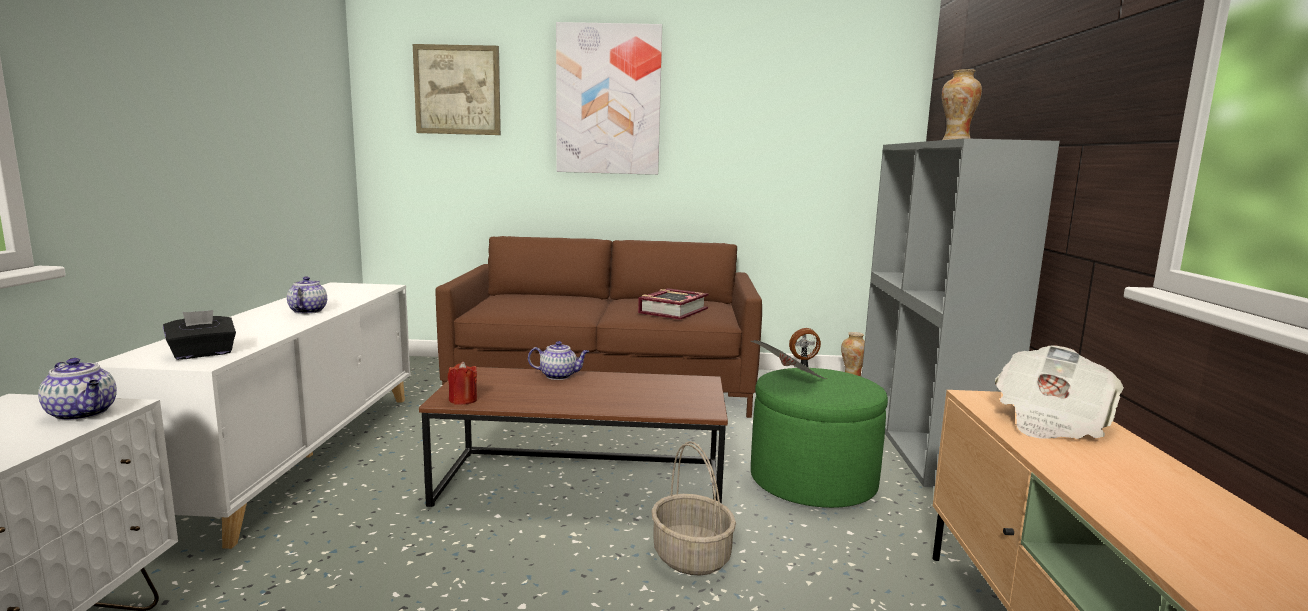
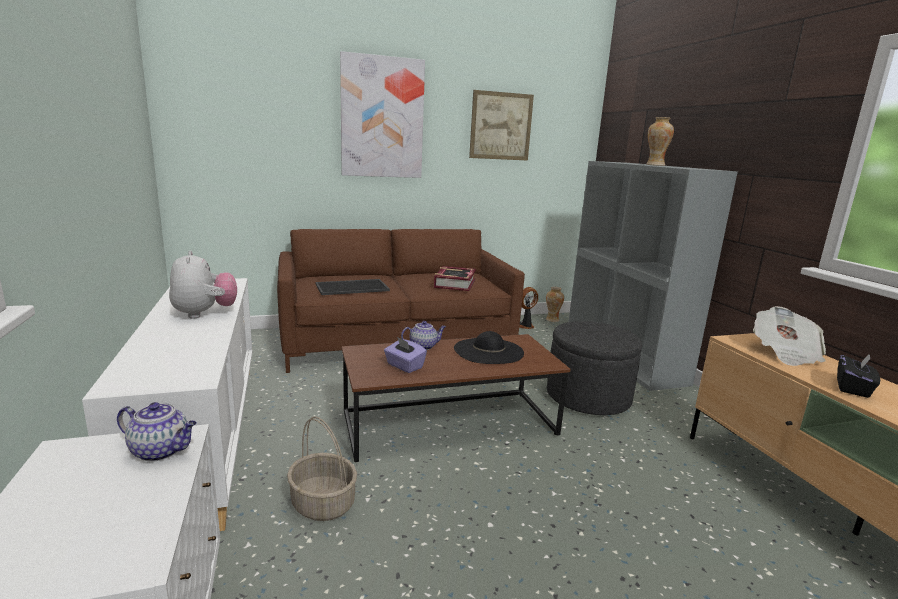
camera: 20 degrees left, 5 degrees up
black tissue box [163,310,236,360] -> black tissue box moved to [837,353,880,398]
teapot [287,276,327,314] -> plush toy [169,251,237,319]
picture [413,44,501,135] -> picture moved to [469,90,534,161]
red candle [448,361,477,405] -> none
basket [652,441,736,576] -> basket moved to [287,416,357,521]
newspaper [750,340,826,379] -> none
green ottoman [751,368,888,508] -> grey ottoman [547,321,642,415]
none -> tray [315,279,390,295]
none -> purple tissue box [384,337,427,373]
none -> black hat [454,331,524,364]

